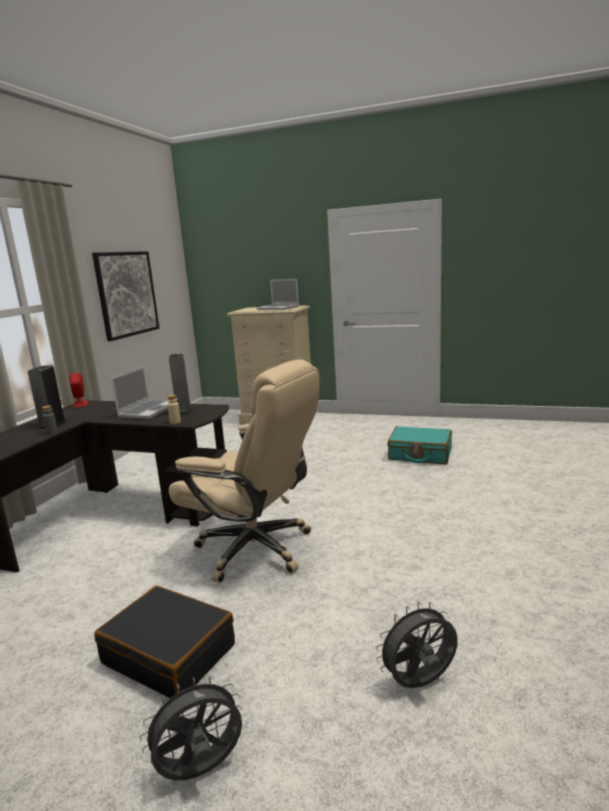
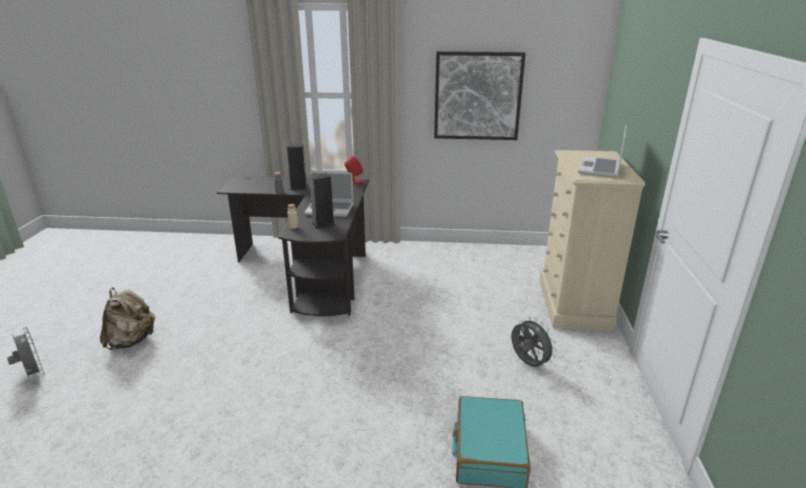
camera: 75 degrees right, 10 degrees up
black suitcase [94,586,235,698] -> beige backpack [100,288,155,350]
beige office chair [169,359,320,583] -> none
grey fan [376,602,458,688] -> grey fan moved to [511,317,556,367]

